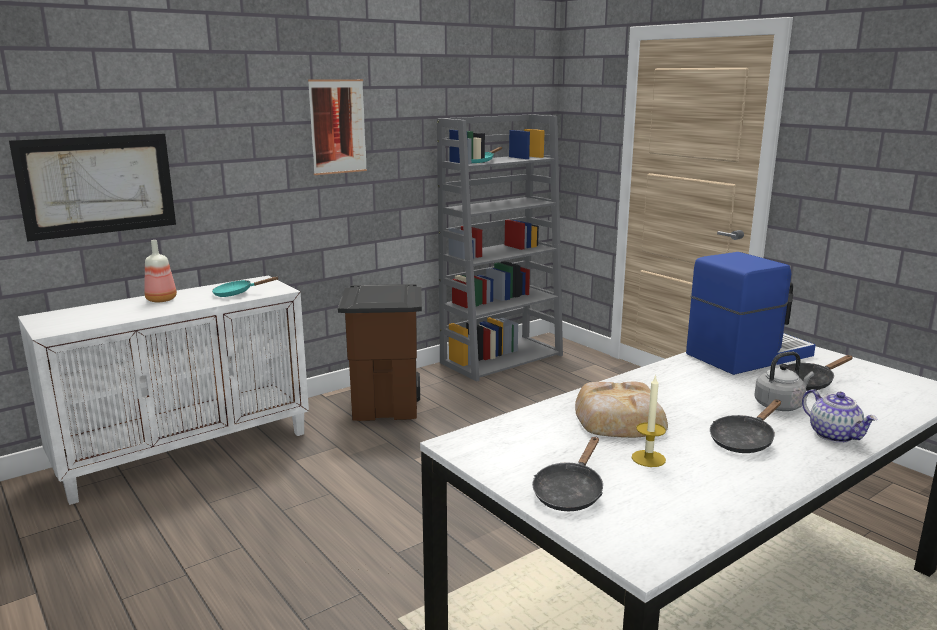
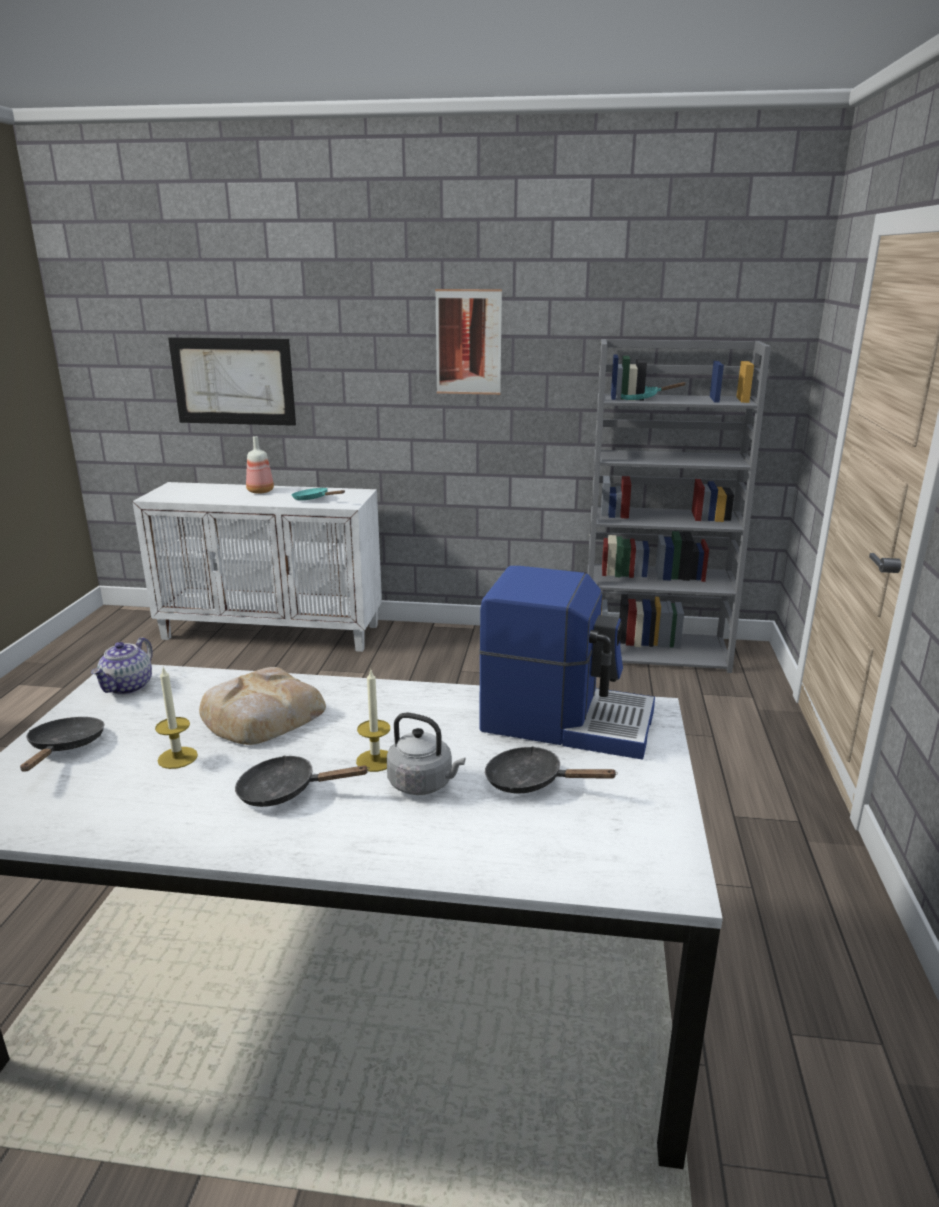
camera: 45 degrees right, 5 degrees up
brown trash can [338,284,422,421] -> none
black frying pan [532,437,603,511] -> black frying pan turned 105 degrees clockwise [20,717,104,772]
teapot [802,389,878,443] -> teapot moved to [91,637,153,695]
none -> candle [356,670,390,772]

